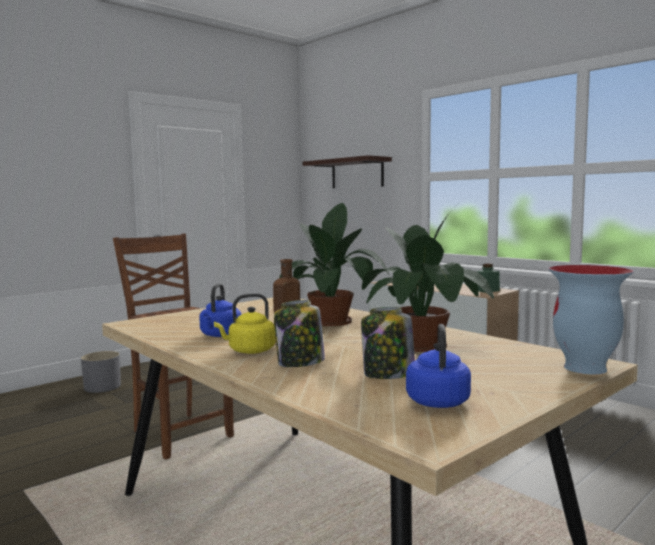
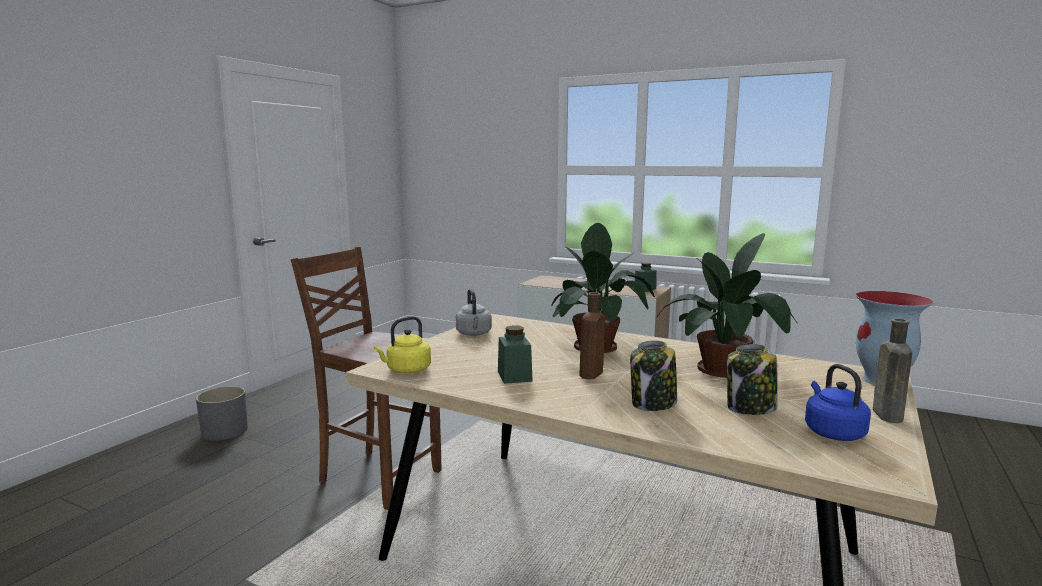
camera: 20 degrees left, 5 degrees up
blue kettle [199,283,242,337] -> green jar [498,325,533,384]
yellow kettle [214,293,276,354] -> yellow kettle moved to [374,316,431,374]
shelf [303,155,392,188] -> none
none -> grey kettle [456,289,492,336]
none -> brown bottle [873,319,912,423]

